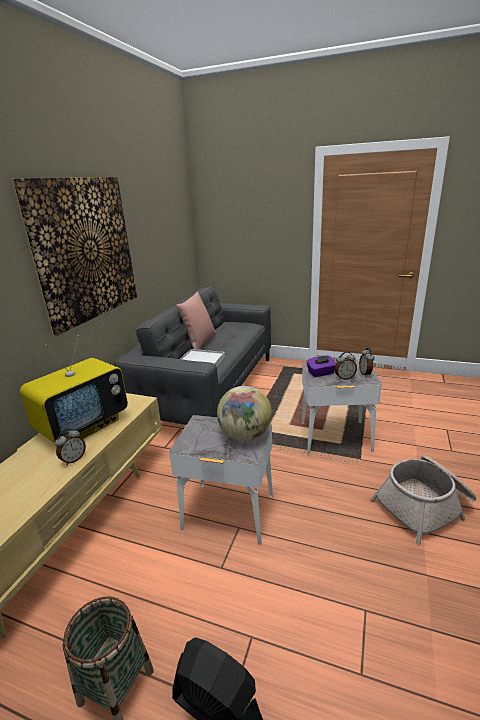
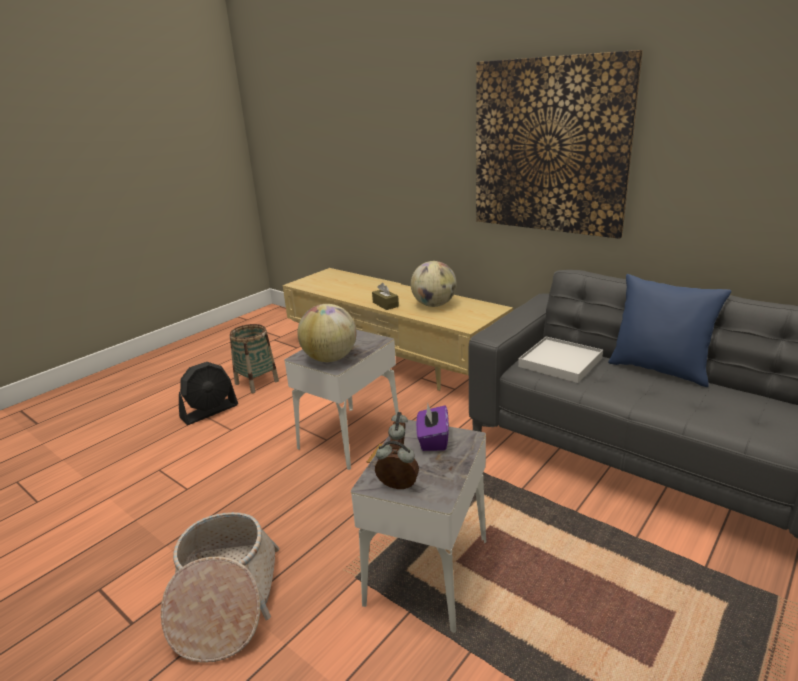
camera: 110 degrees right, 0 degrees up
television [20,335,128,443] -> globe [411,261,457,307]
alarm clock [55,428,86,465] -> brown tissue box [372,283,399,310]
pink pillow [177,292,216,350] -> blue pillow [608,274,731,387]

